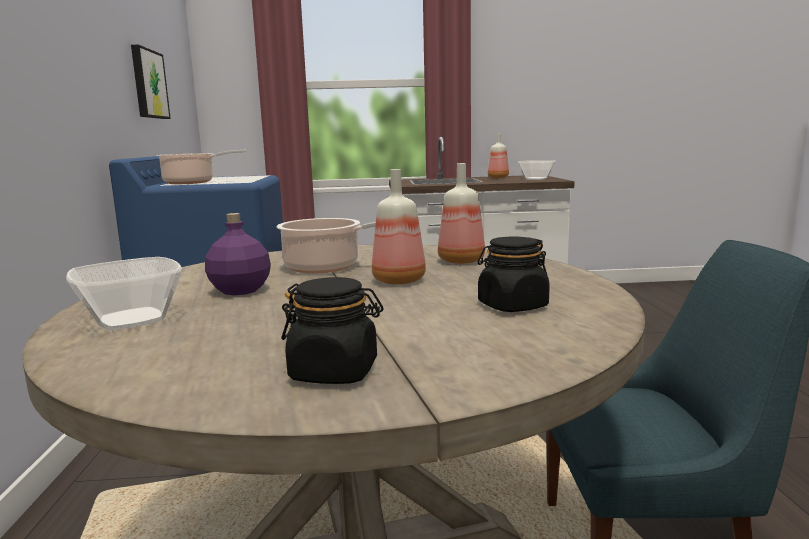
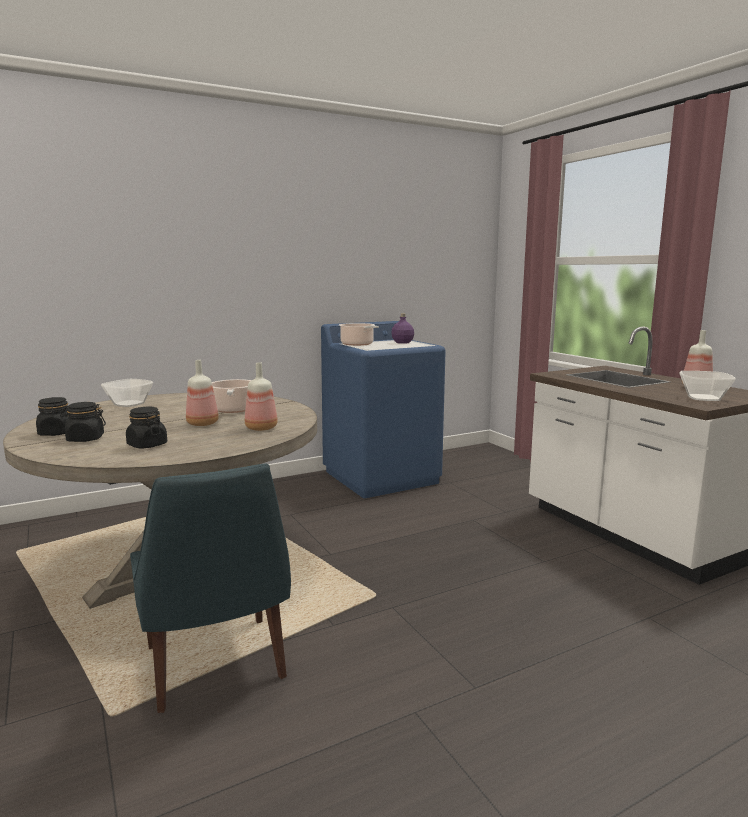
camera: 65 degrees right, 0 degrees up
picture [131,45,171,119] -> none
purple bottle [205,213,271,295] -> purple bottle moved to [391,314,414,344]
none -> black jar [60,402,106,442]

